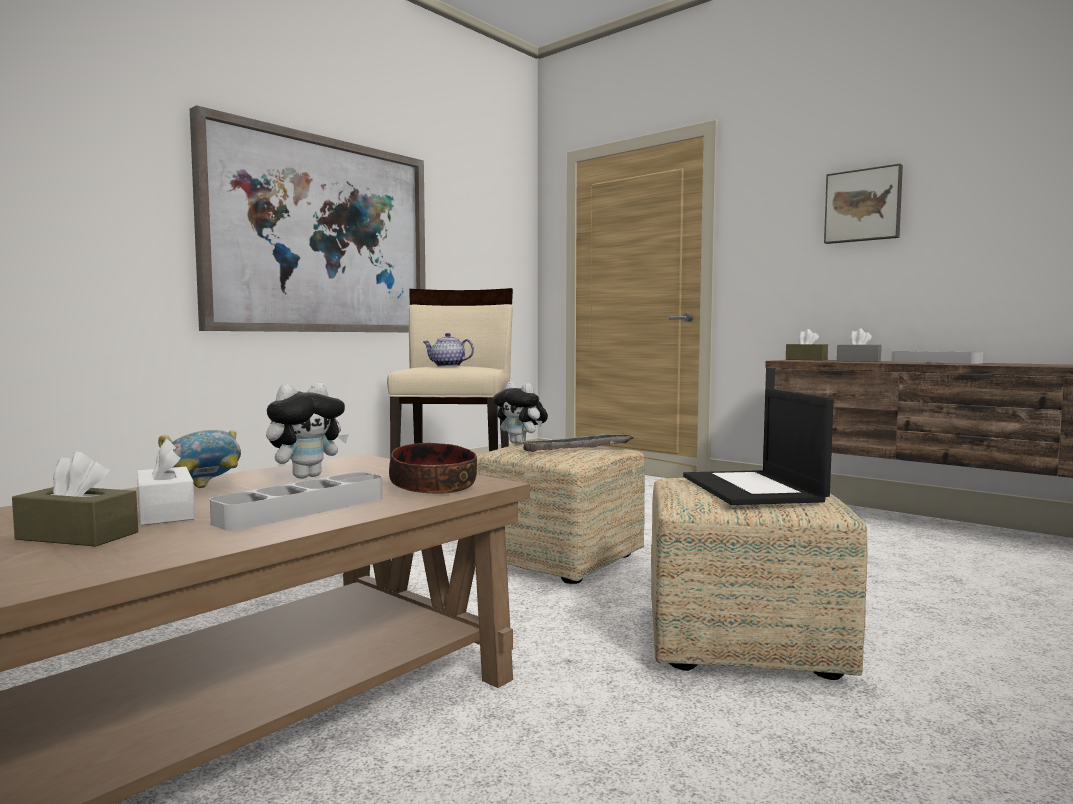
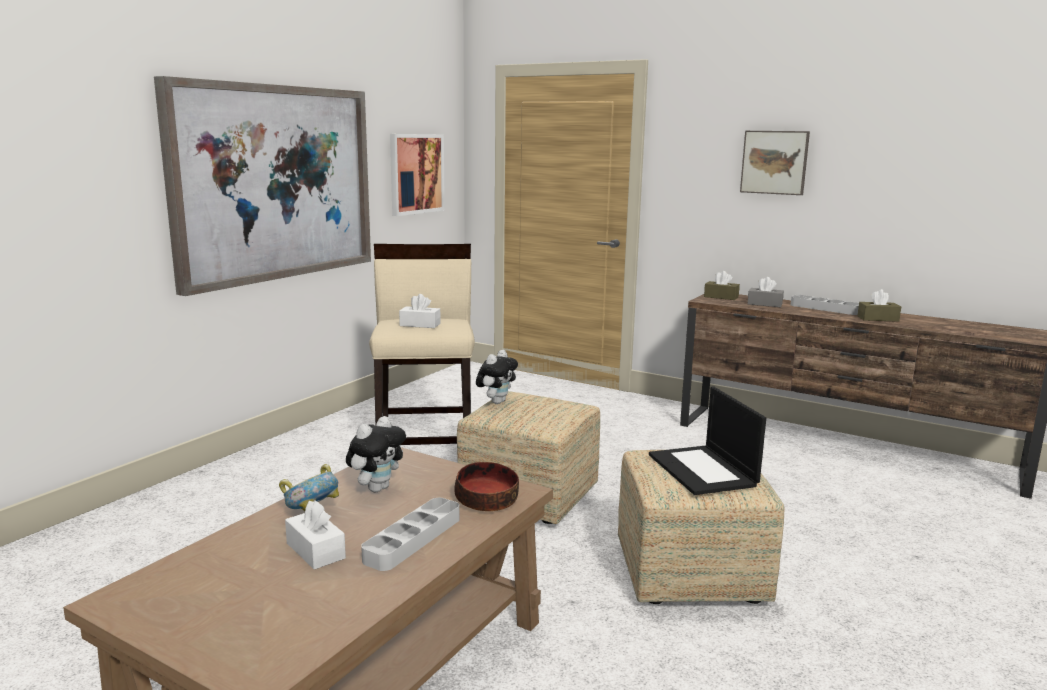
camera: 10 degrees left, 10 degrees up
brown tissue box [12,451,138,547] -> brown tissue box moved to [857,289,901,322]
teapot [423,333,474,366] -> white tissue box [399,294,441,328]
plush toy [493,382,548,444] -> plush toy turned 90 degrees counterclockwise [476,350,518,404]
tray [521,434,634,452] -> none
none -> picture [390,134,445,216]

